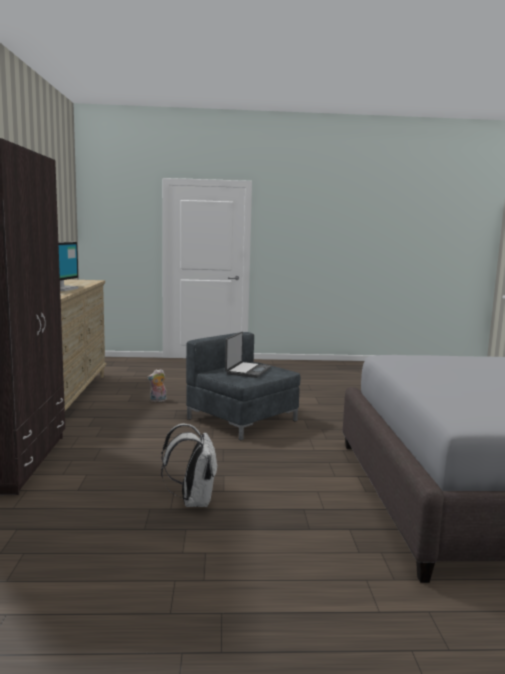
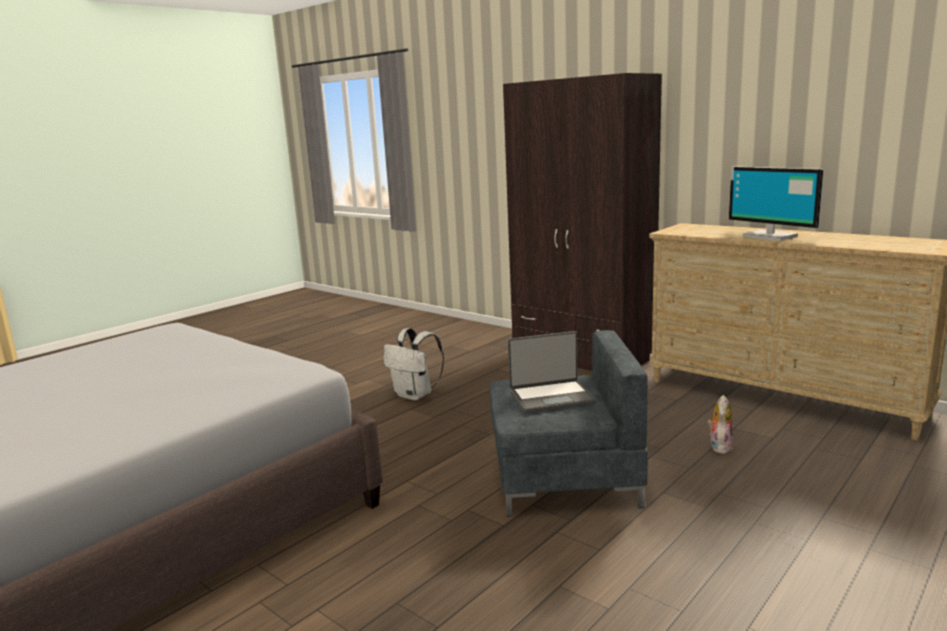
camera: 135 degrees right, 5 degrees up
laptop [225,332,271,378] -> laptop turned 75 degrees counterclockwise [508,331,596,413]

